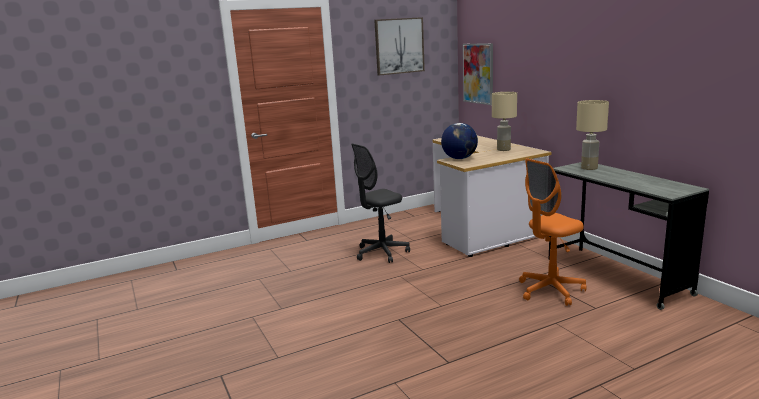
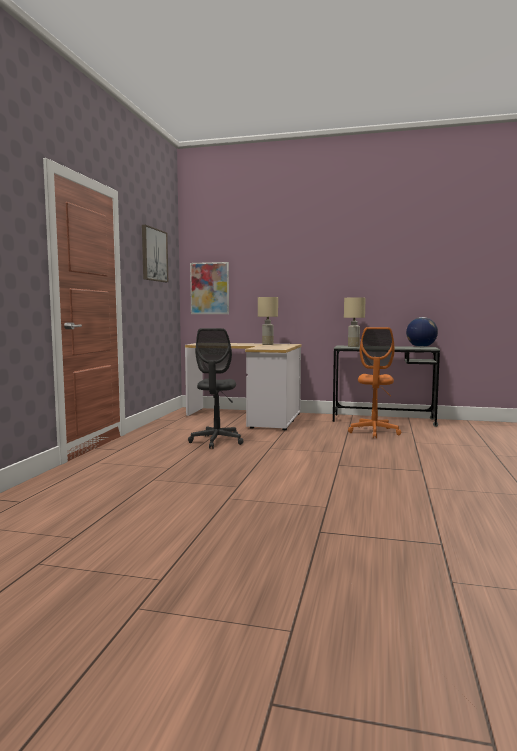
camera: 50 degrees left, 10 degrees down
globe [441,123,478,159] -> globe moved to [406,317,438,347]

